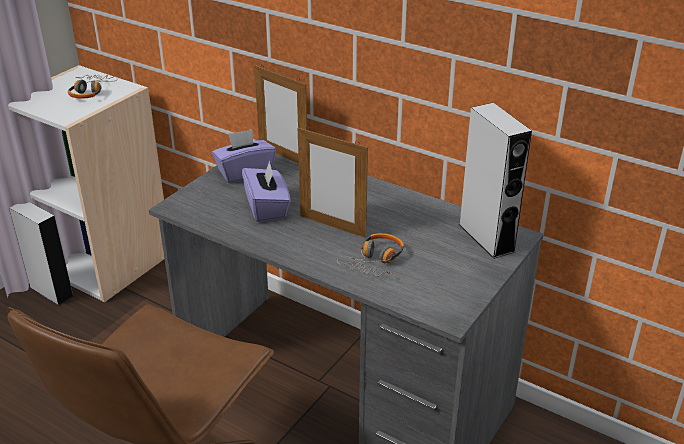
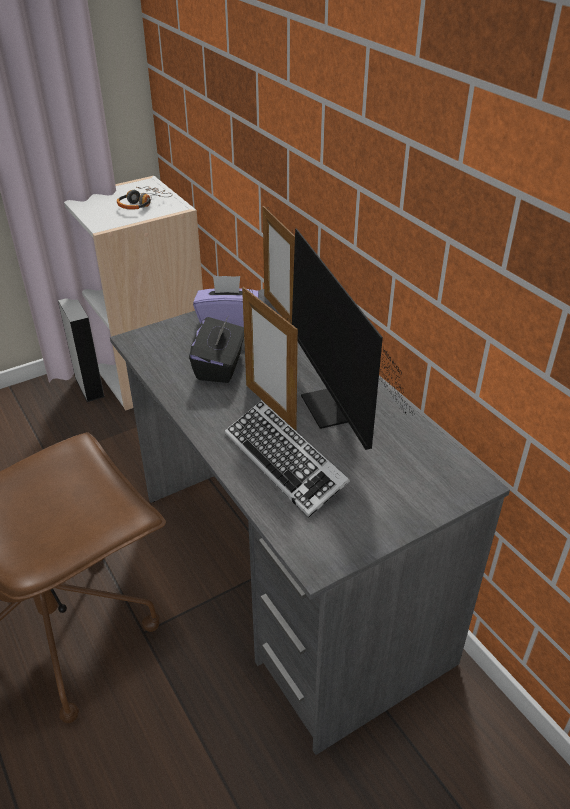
camera: 25 degrees right, 5 degrees up
purple tissue box [242,160,291,222] -> black tissue box [189,317,244,383]
headphones [337,233,404,276] -> keyboard [225,400,350,518]
grey speaker [458,103,532,259] -> none
none -> monitor [292,228,415,450]

